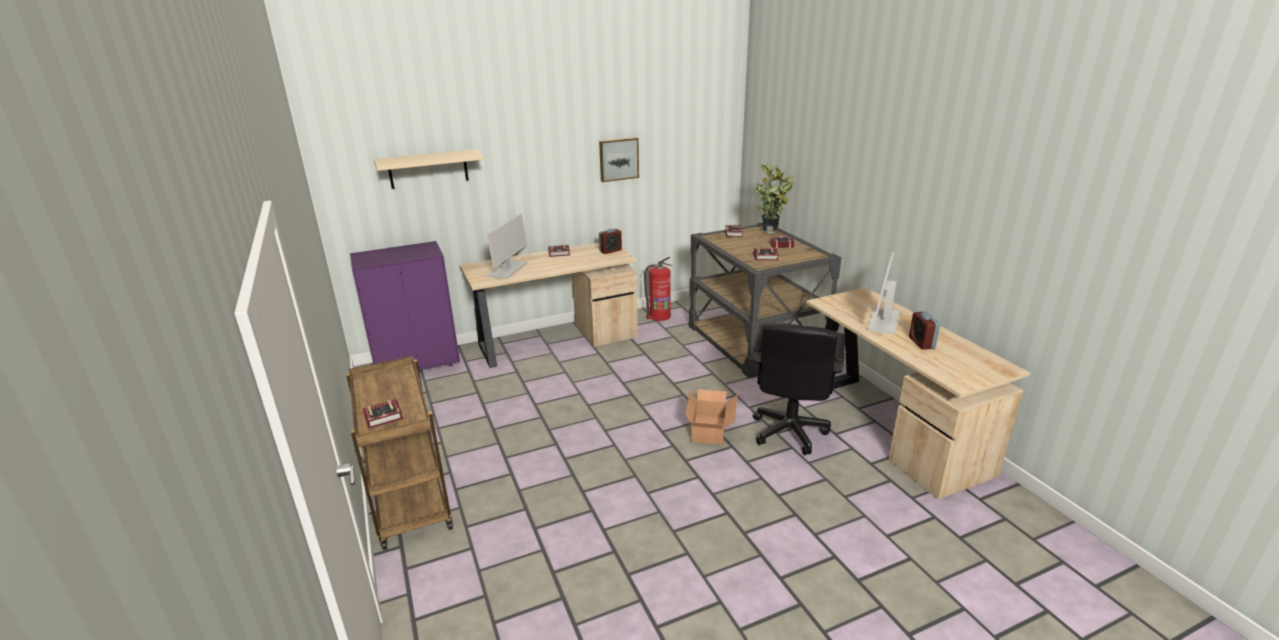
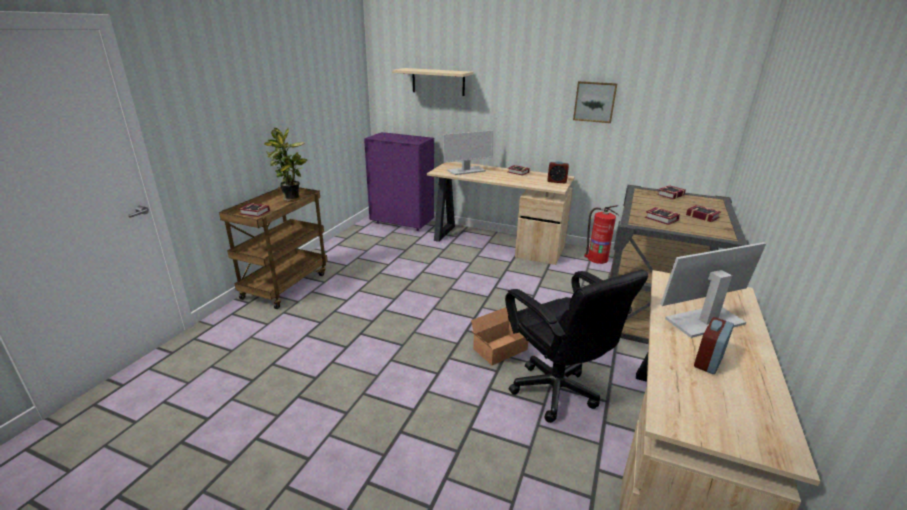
camera: 45 degrees right, 0 degrees up
black office chair [753,323,845,455] -> black office chair turned 90 degrees counterclockwise [505,270,648,423]
potted plant [755,162,794,234] -> potted plant moved to [264,127,307,202]

